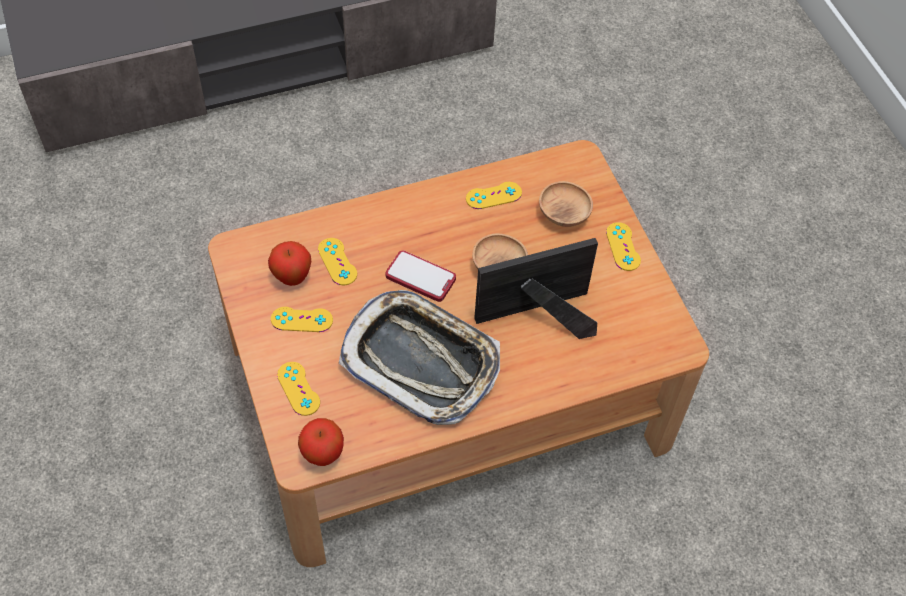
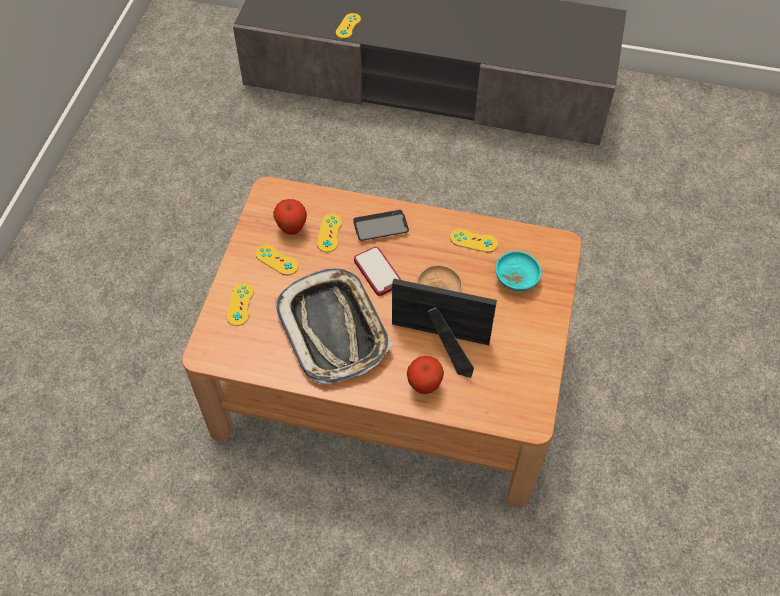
camera: 35 degrees right, 0 degrees up
apple [298,418,344,466] -> apple moved to [407,356,444,394]
brown bowl [539,181,593,227] -> turquoise bowl [495,251,541,291]
yellow game controller [606,222,641,271] -> yellow game controller moved to [336,13,361,39]
none -> phone [353,210,409,241]

